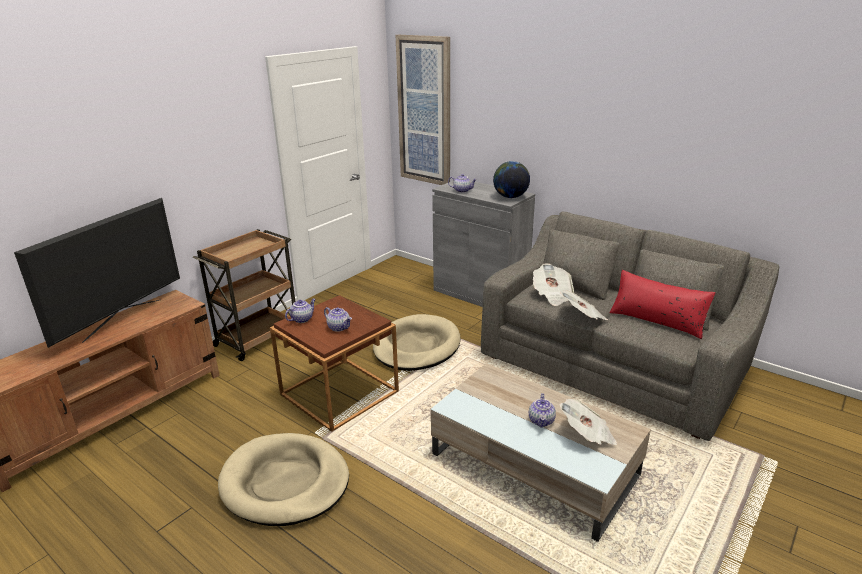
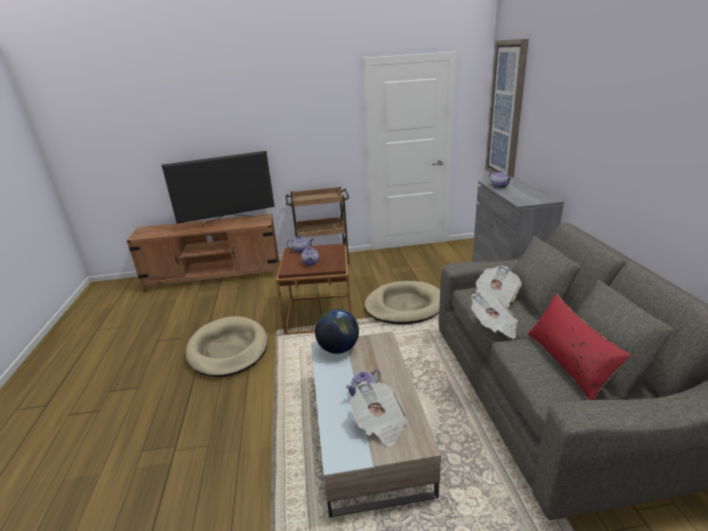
camera: 45 degrees right, 0 degrees up
globe [493,161,530,198] -> globe moved to [315,309,359,354]

